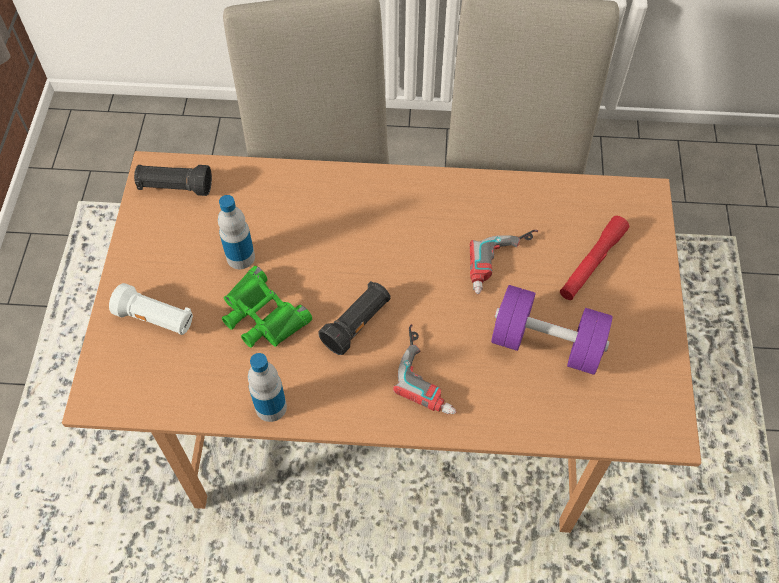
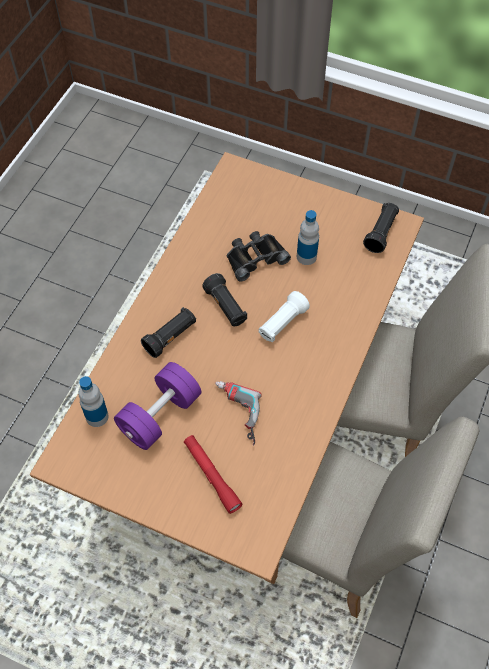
camera: 110 degrees right, 0 degrees up
white flashlight [109,283,193,335] -> white flashlight moved to [258,291,310,343]
green binoculars [222,266,312,348] -> black binoculars [227,231,291,282]
bottle [248,353,287,422] -> bottle moved to [78,376,109,427]
power drill [393,324,456,415] -> black flashlight [141,307,196,358]

